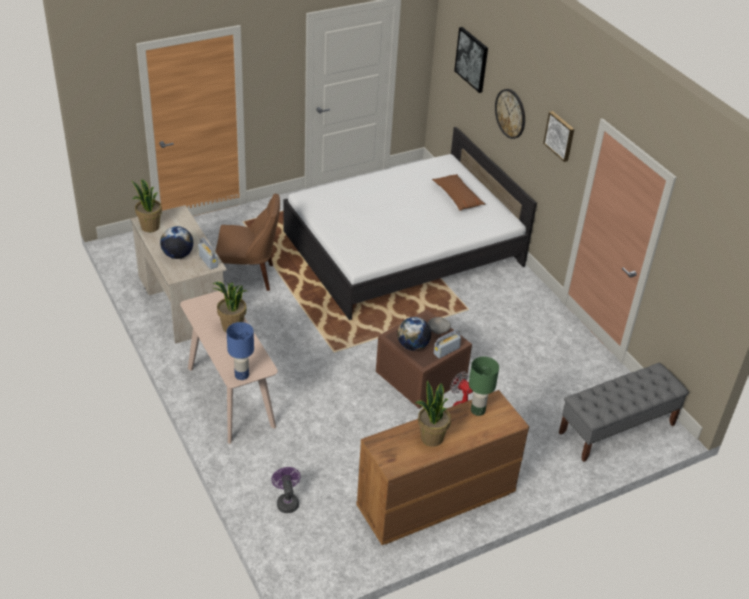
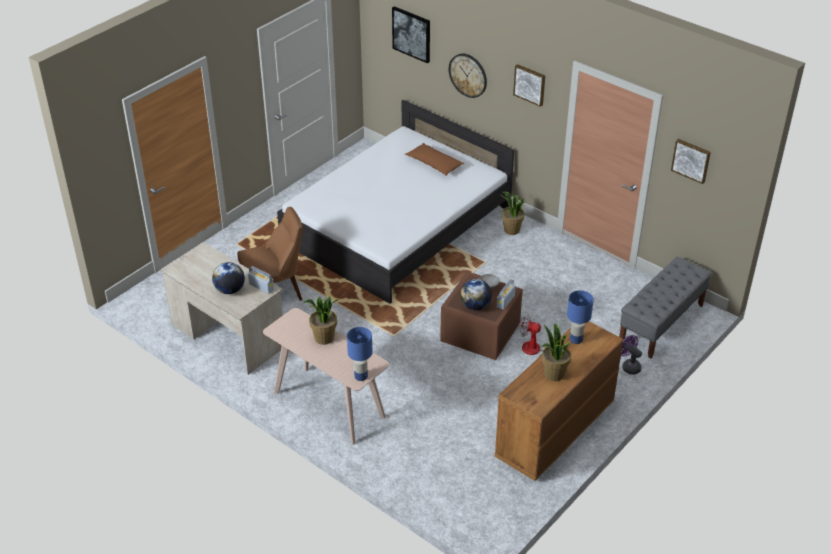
camera: 20 degrees left, 0 degrees up
potted plant [131,180,162,232] -> potted plant moved to [501,192,525,235]
purple fan [271,467,301,513] -> purple fan moved to [621,335,642,375]
green table lamp [469,357,499,416] -> blue table lamp [567,290,594,344]
none -> picture [671,139,711,184]

